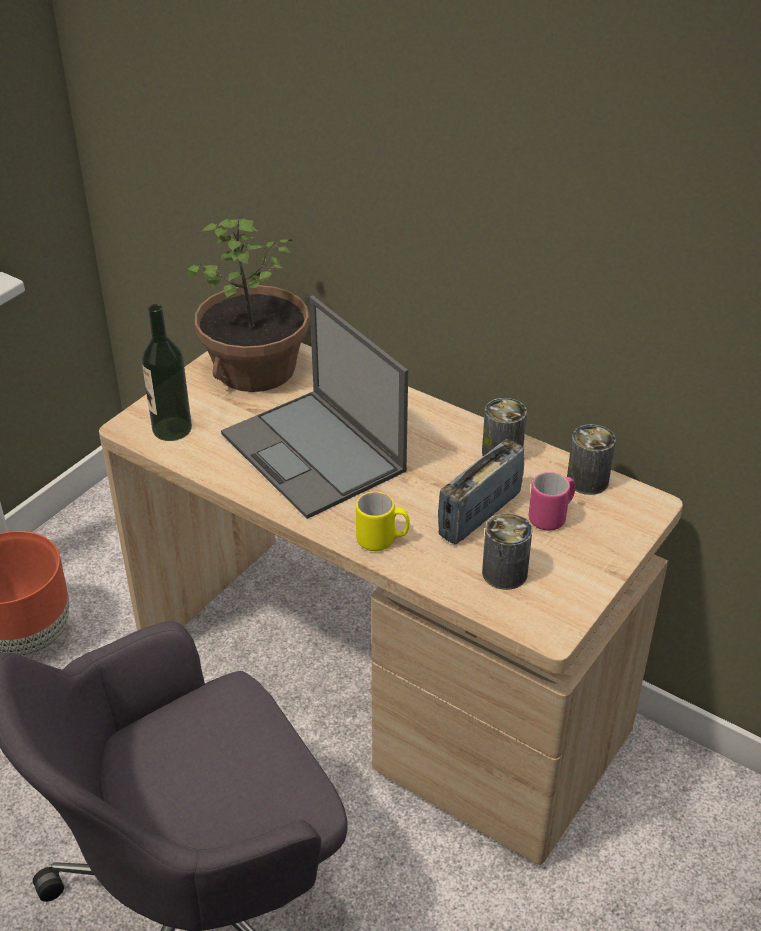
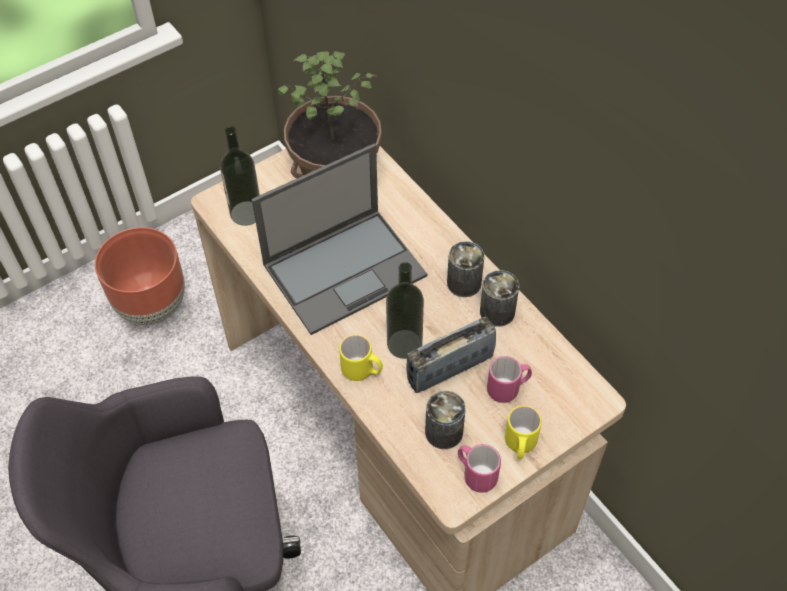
camera: 20 degrees right, 15 degrees up
laptop [221,296,408,519] -> laptop turned 105 degrees counterclockwise [252,144,427,335]
can [567,424,615,495] -> can moved to [447,241,484,297]
none -> bottle [386,262,424,359]
none -> pink mug [458,444,501,493]
none -> yellow mug [505,406,542,459]

